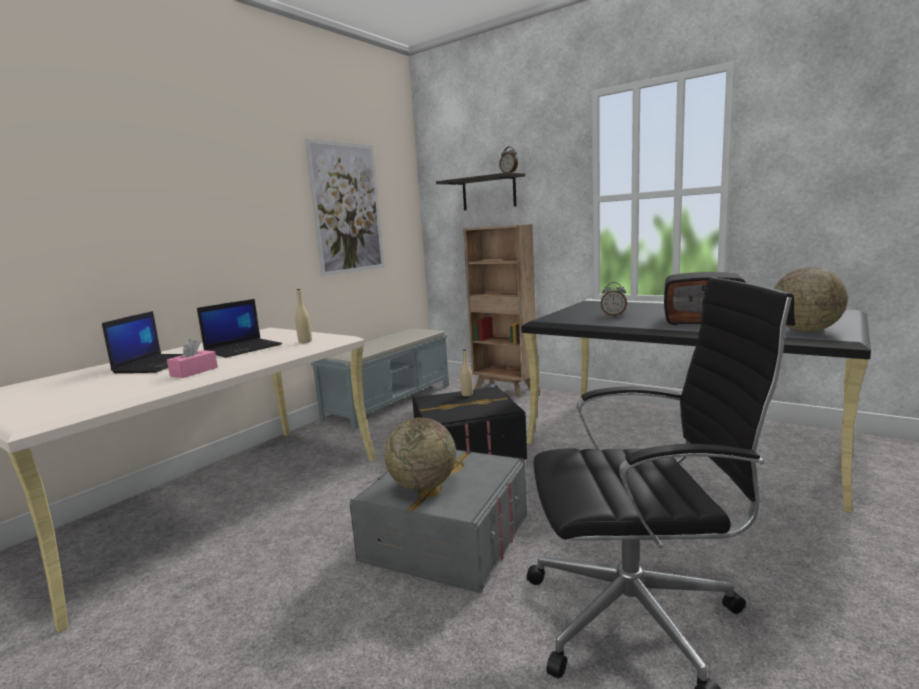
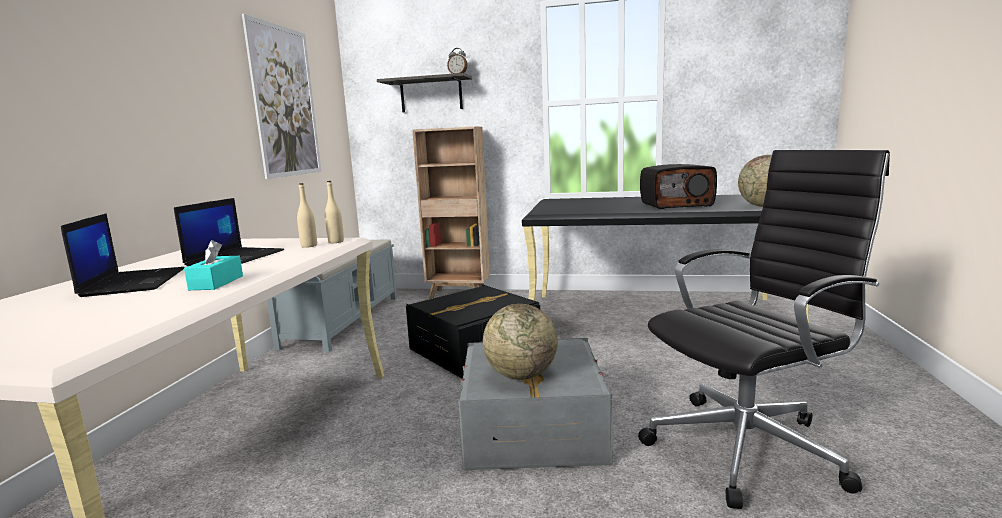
camera: 25 degrees left, 0 degrees up
pink tissue box [167,339,218,378] -> turquoise tissue box [184,240,243,290]
beige bottle [460,350,473,396] -> beige bottle moved to [325,181,344,243]
alarm clock [601,282,627,316] -> none

